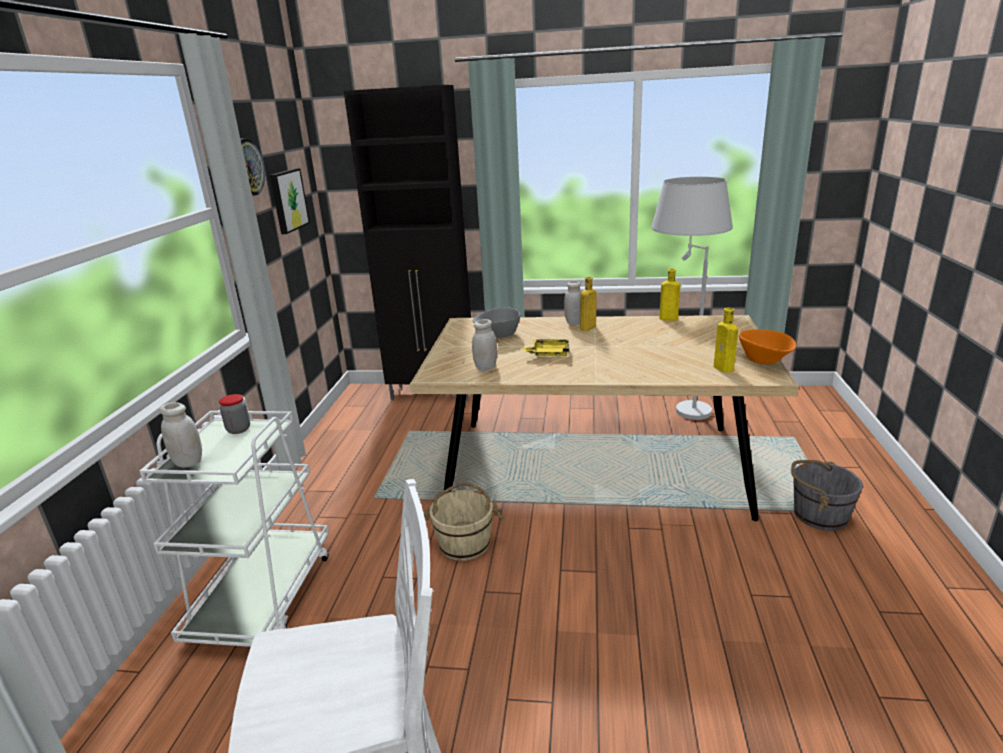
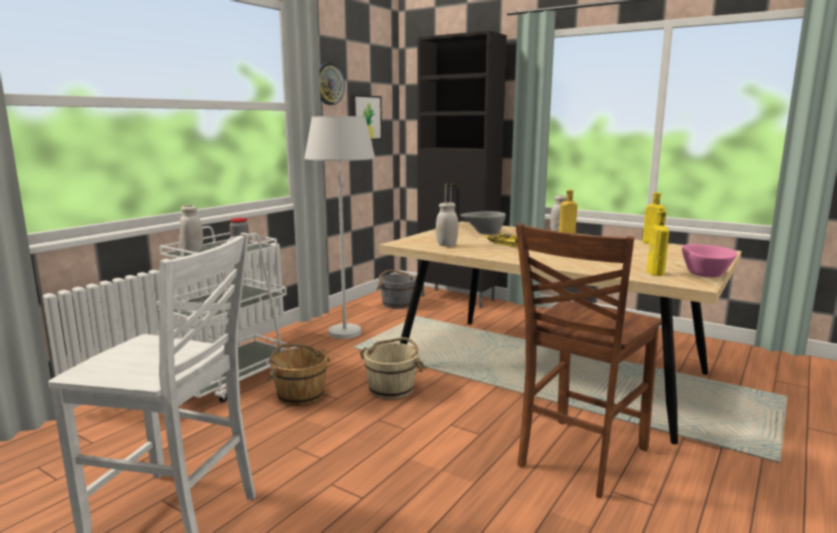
camera: 25 degrees right, 10 degrees down
white floor lamp [651,177,733,420] -> white floor lamp moved to [305,116,375,339]
orange bowl [739,329,796,364] -> pink bowl [682,244,737,277]
grey bucket [791,460,863,531] -> grey bucket moved to [376,270,417,309]
none -> brown bucket [267,343,330,406]
none -> brown chair [516,223,662,498]

